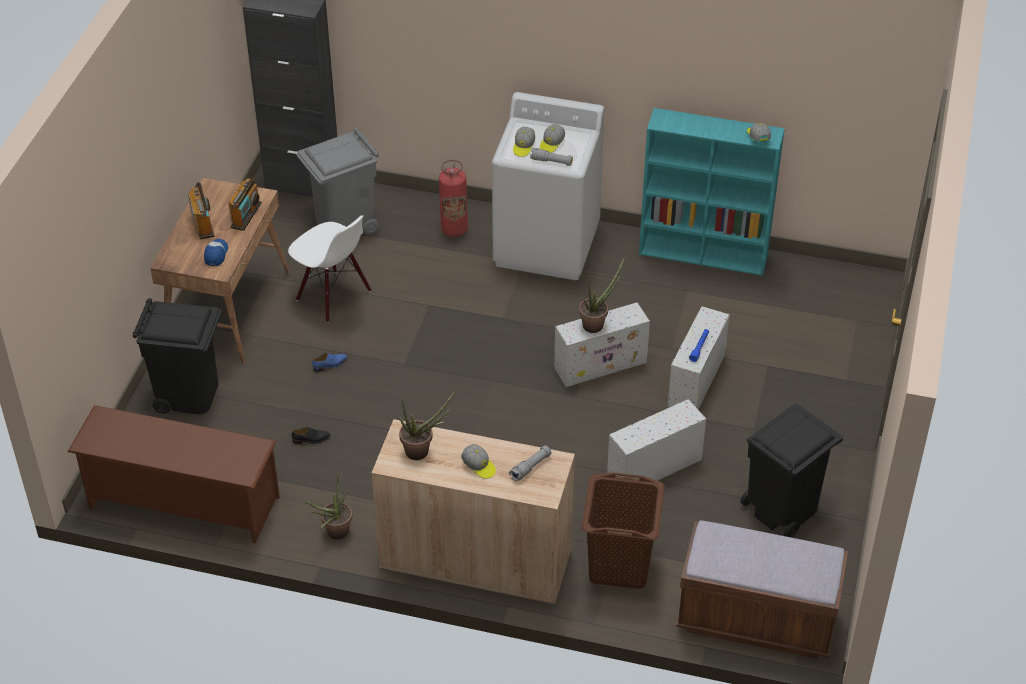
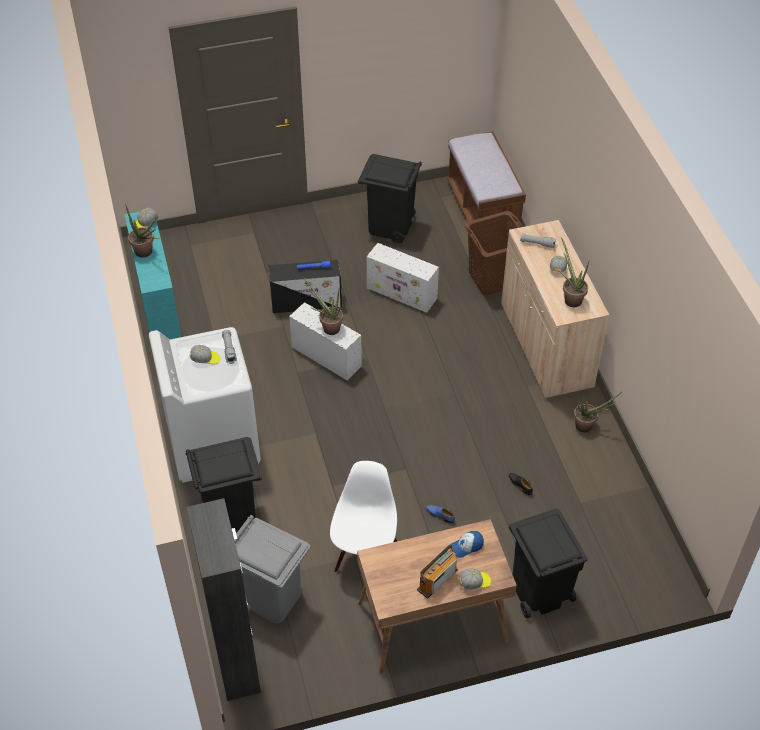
camera: 120 degrees left, 5 degrees up
brown shoe rack [68,405,280,543] -> none
radio [228,175,262,231] -> none
fire extinguisher [439,159,468,237] -> black trash can [186,437,262,532]
cap [513,127,535,157] -> cap moved to [459,568,491,589]
white storage box [668,306,730,409] -> black storage box [269,260,342,313]
none -> potted plant [125,204,159,258]

